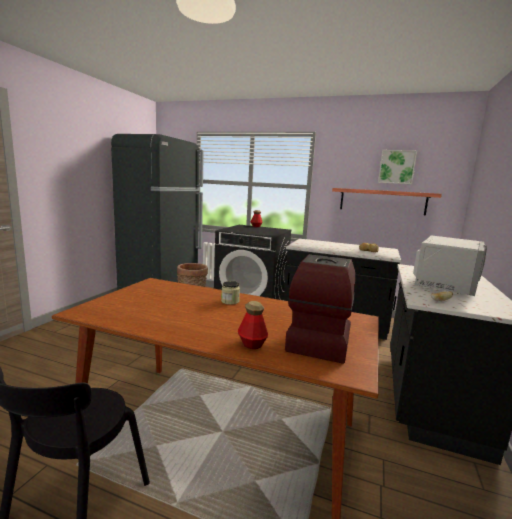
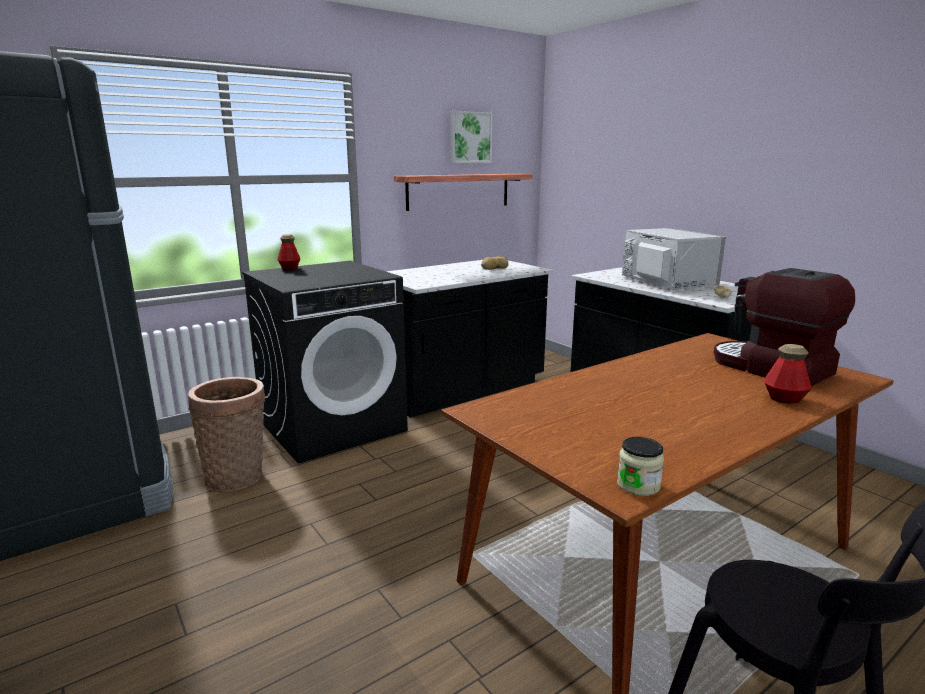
camera: 55 degrees left, 5 degrees up
jar [221,281,240,305] -> jar moved to [617,437,664,496]

